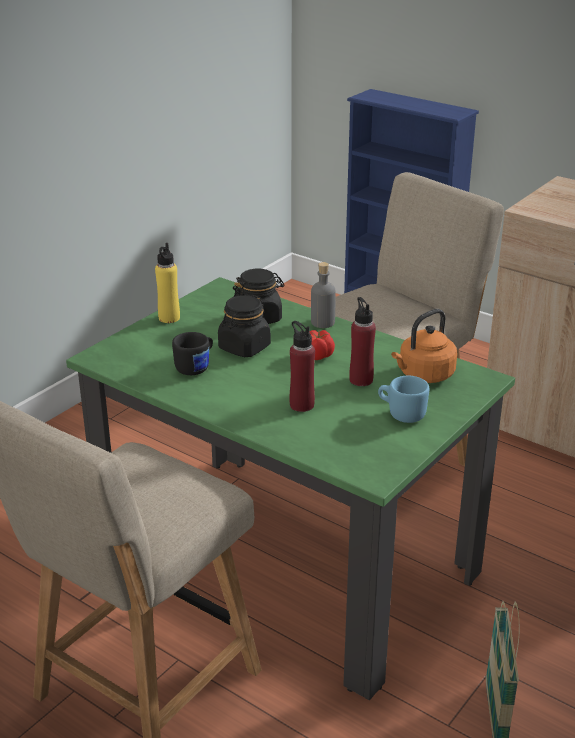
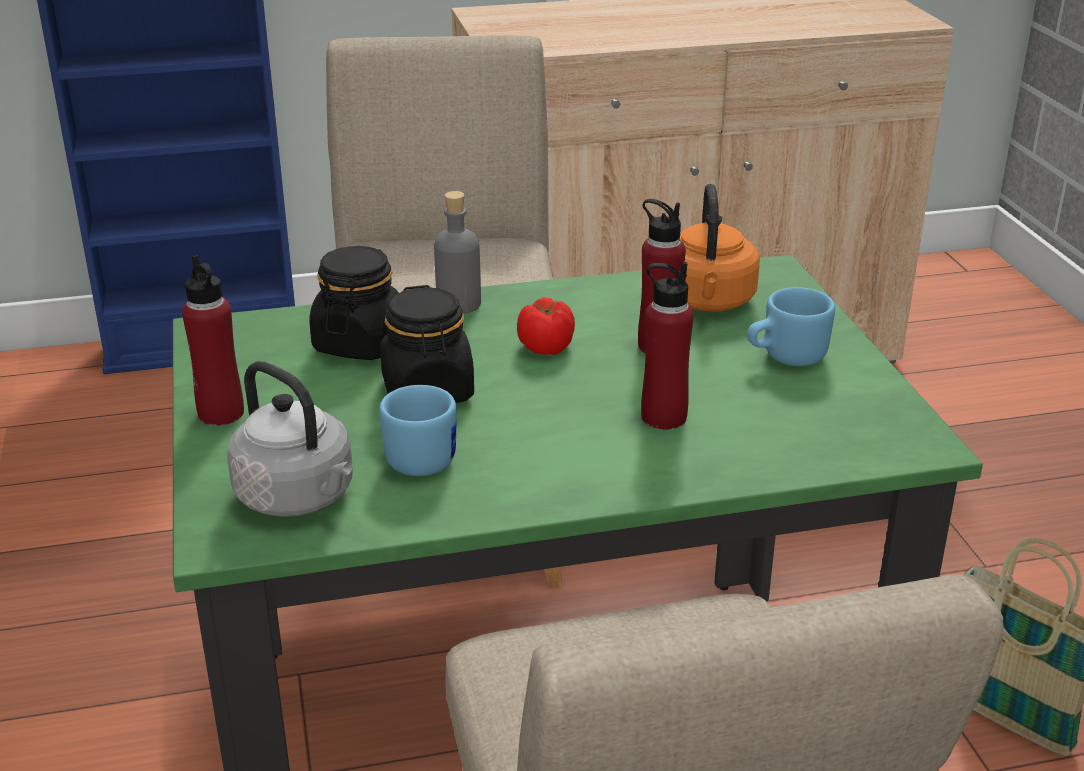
camera: 50 degrees left, 0 degrees up
yellow bottle [155,243,180,323] -> red bottle [182,255,244,426]
black mug [172,332,213,375] -> blue mug [379,385,457,476]
none -> grey kettle [227,361,352,517]

